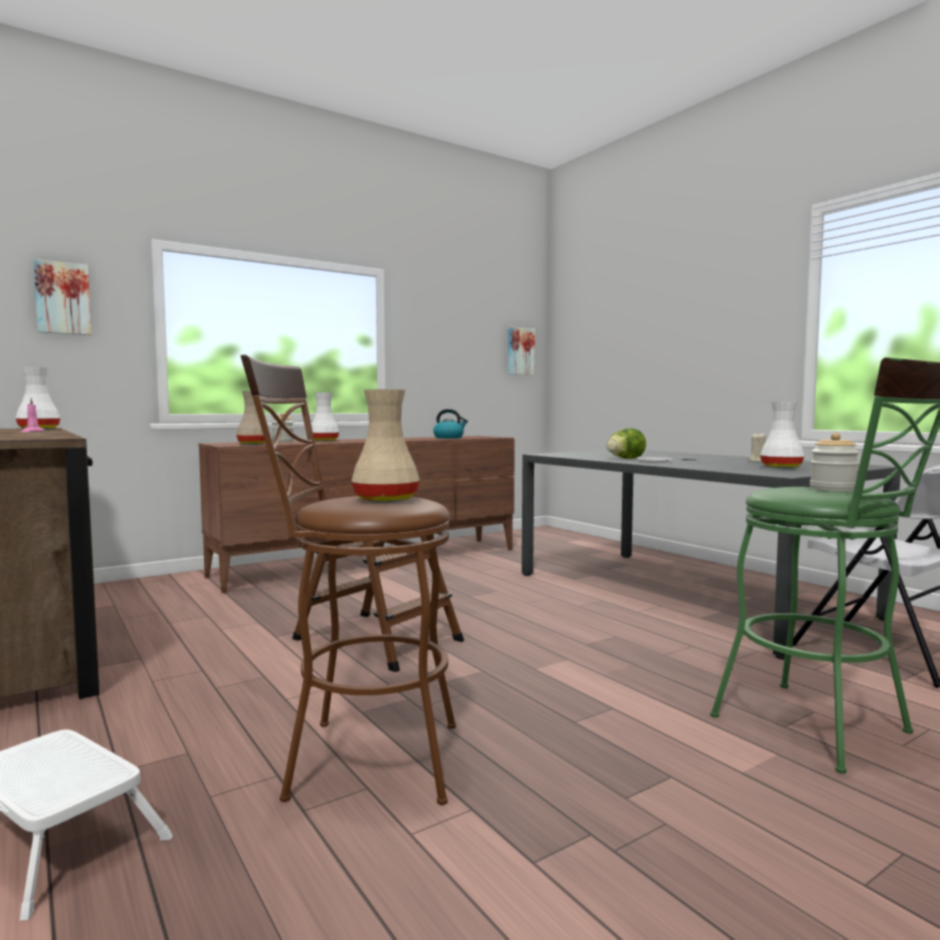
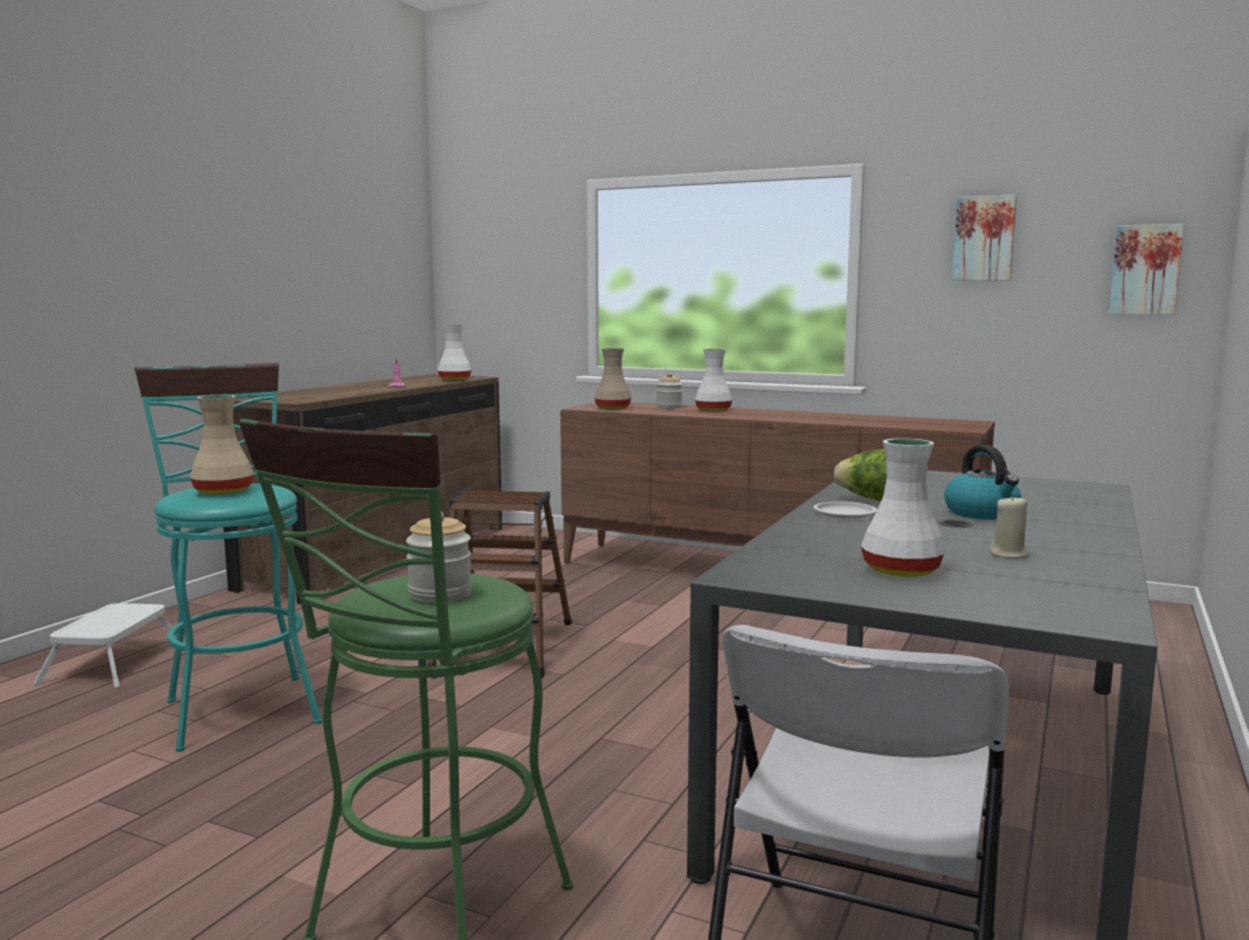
camera: 60 degrees right, 5 degrees up
picture [34,259,92,335] -> picture moved to [952,194,1017,281]
brown stool [241,355,456,805] -> turquoise stool [134,363,322,752]
kettle [433,409,468,439] -> kettle moved to [944,445,1021,520]

